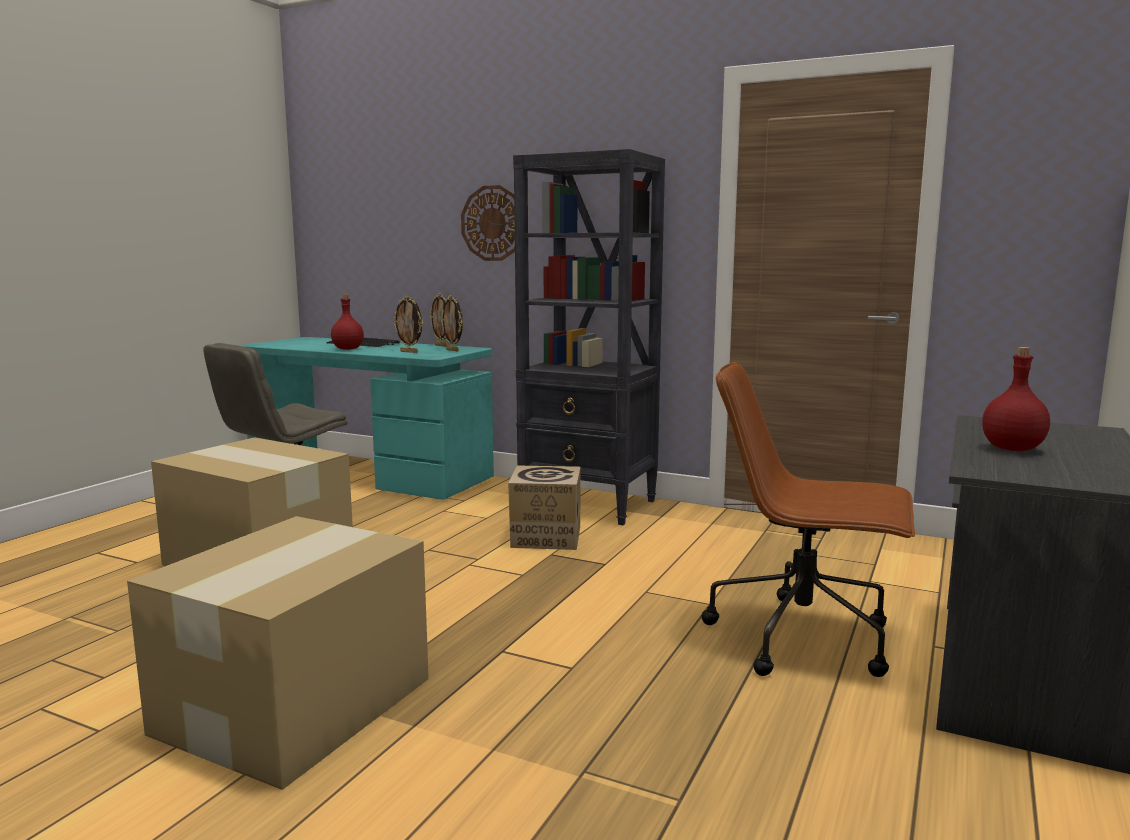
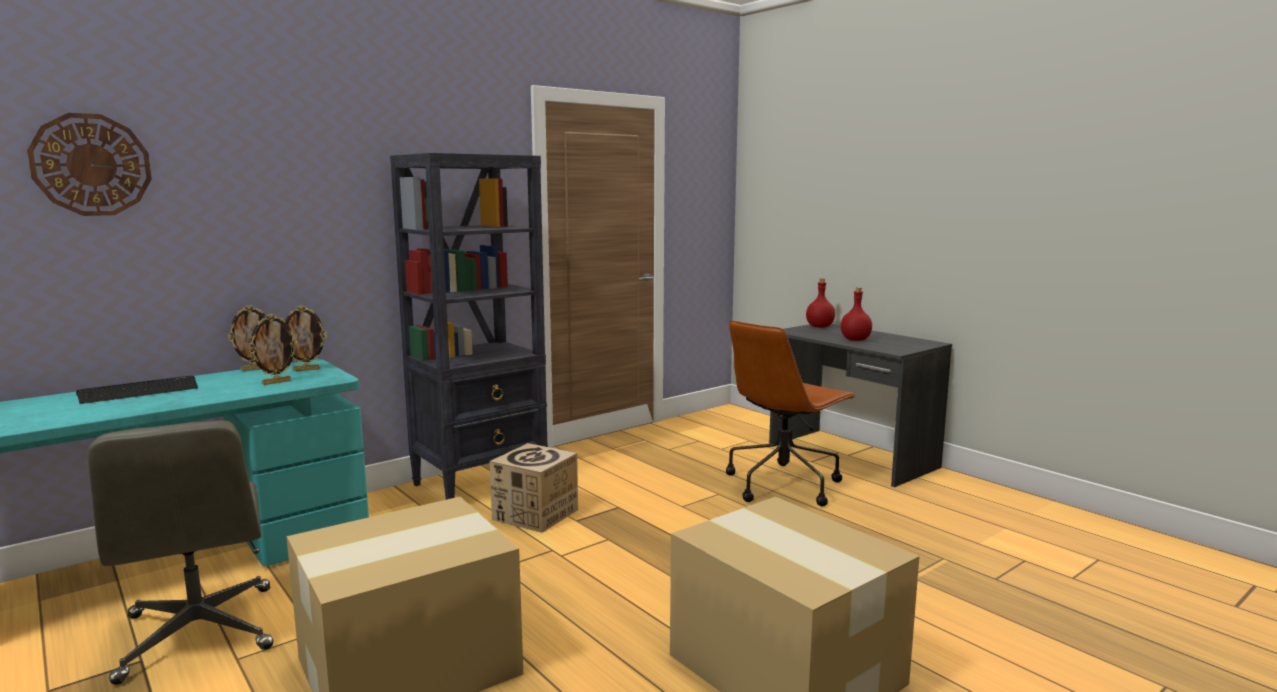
camera: 65 degrees left, 0 degrees up
red bottle [331,294,364,350] -> red bottle moved to [806,278,835,328]
wall clock [461,185,515,261] -> wall clock moved to [27,113,152,216]

